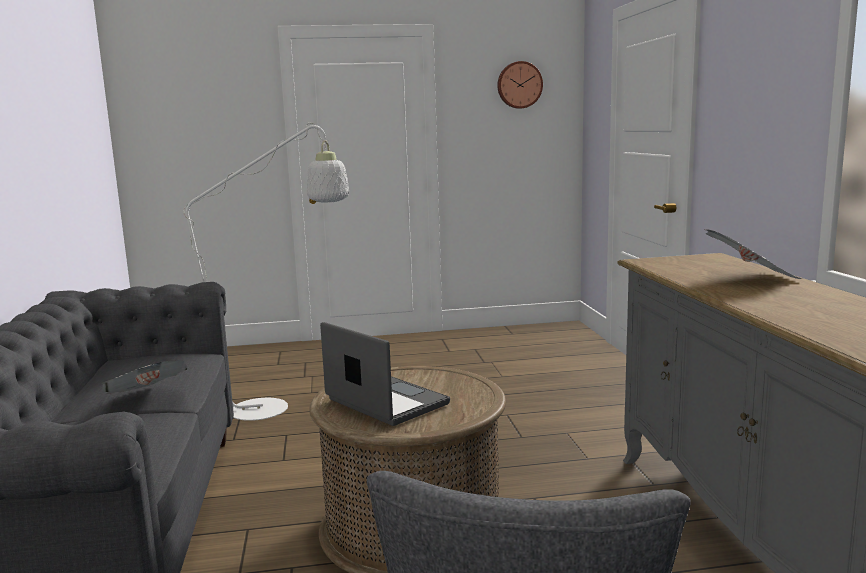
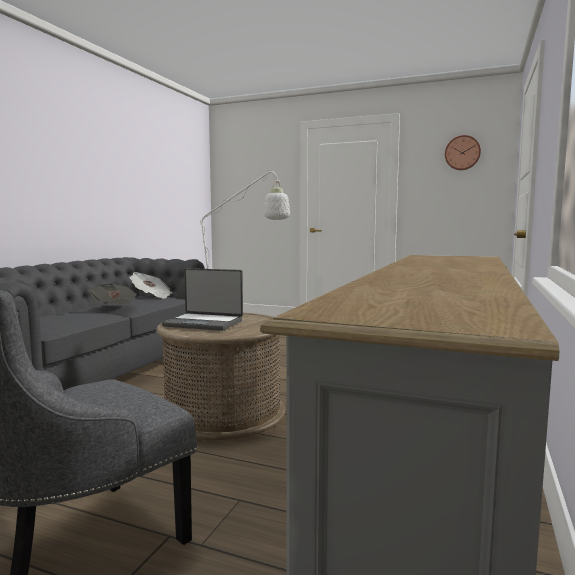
camera: 30 degrees right, 5 degrees down
laptop [320,322,450,426] -> laptop turned 120 degrees clockwise [162,268,243,331]
newspaper [704,229,802,279] -> newspaper moved to [130,272,173,299]

